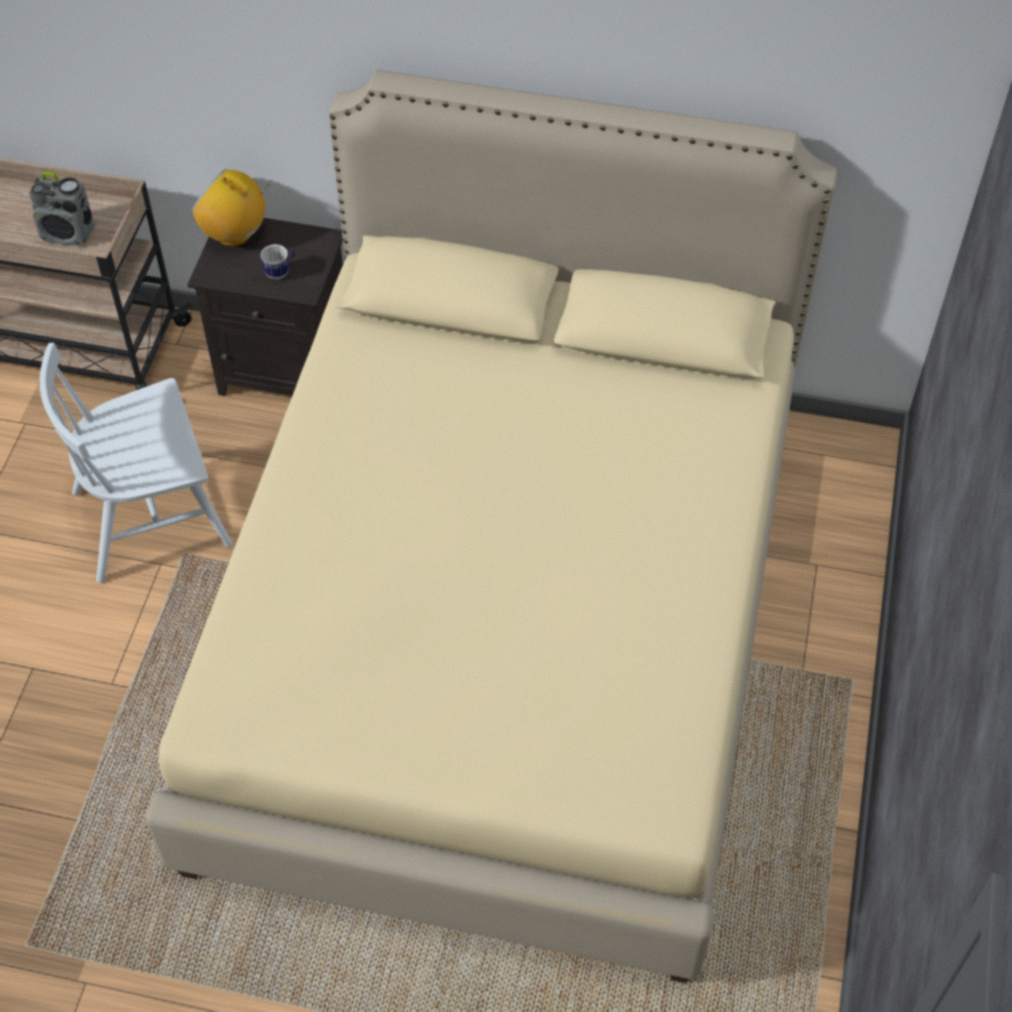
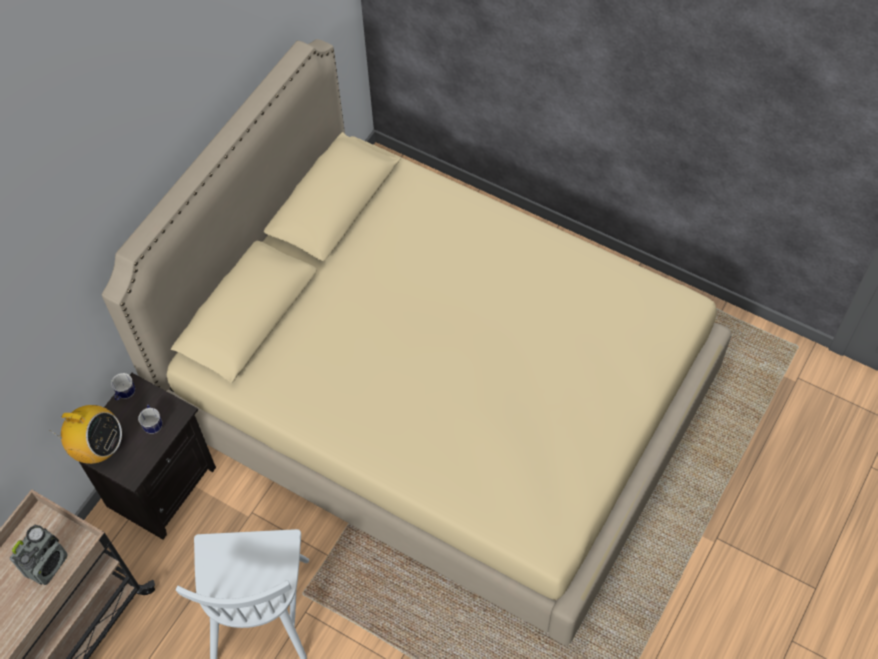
camera: 70 degrees left, 5 degrees up
radio [192,169,269,247] -> radio turned 120 degrees counterclockwise [49,405,122,464]
none -> mug [111,373,135,400]

